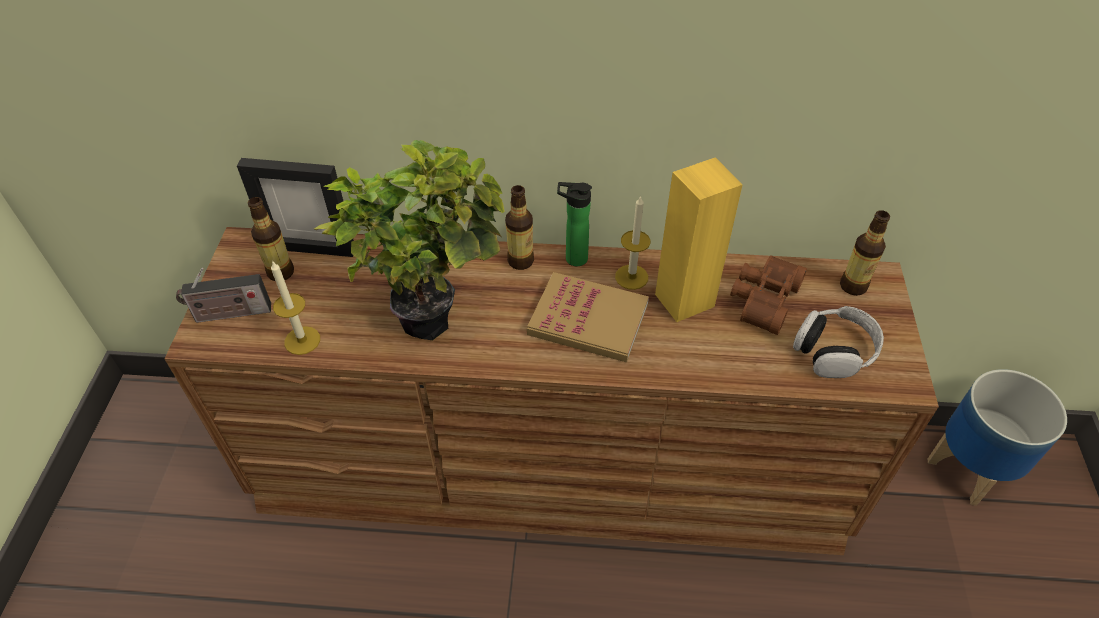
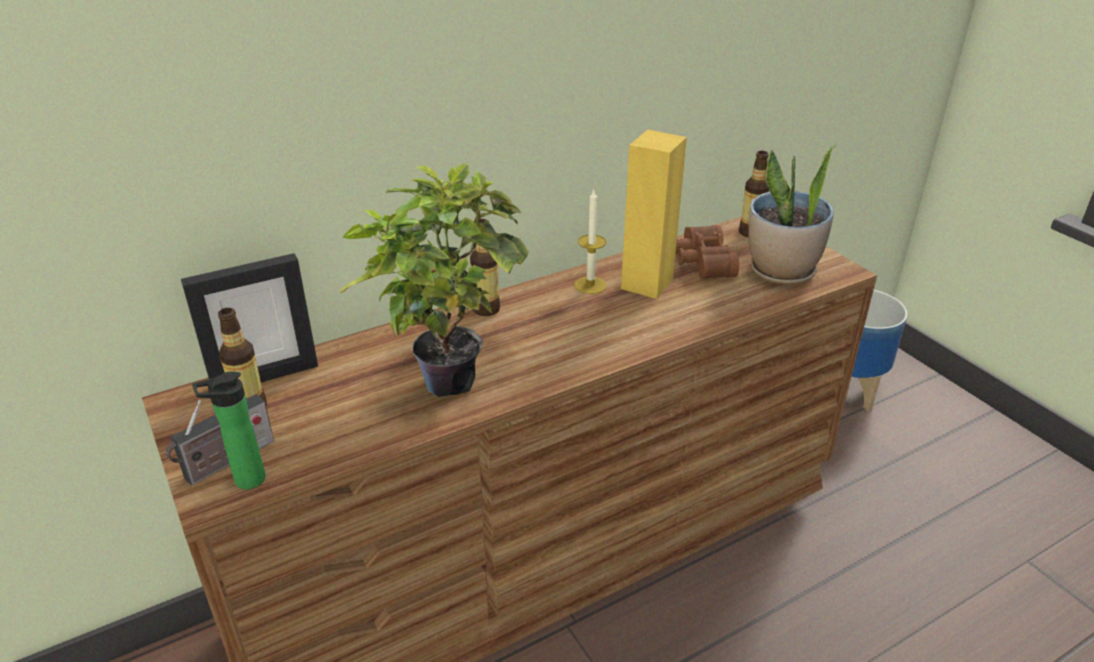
camera: 35 degrees left, 15 degrees down
candle [271,260,320,355] -> none
book [527,272,649,363] -> none
bottle [557,182,592,266] -> bottle moved to [192,371,265,489]
headphones [793,306,884,378] -> potted plant [748,144,837,285]

